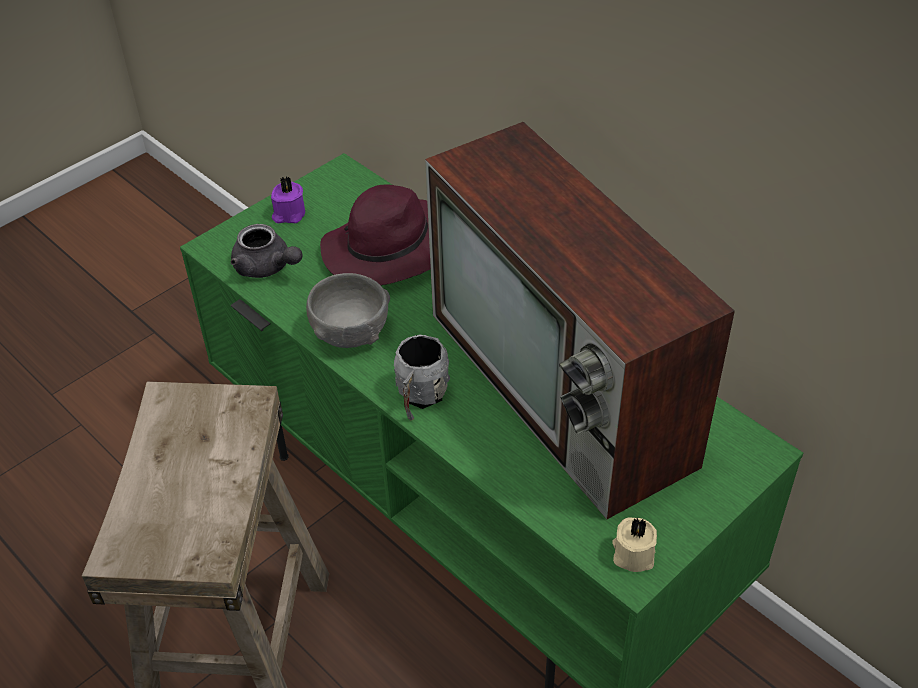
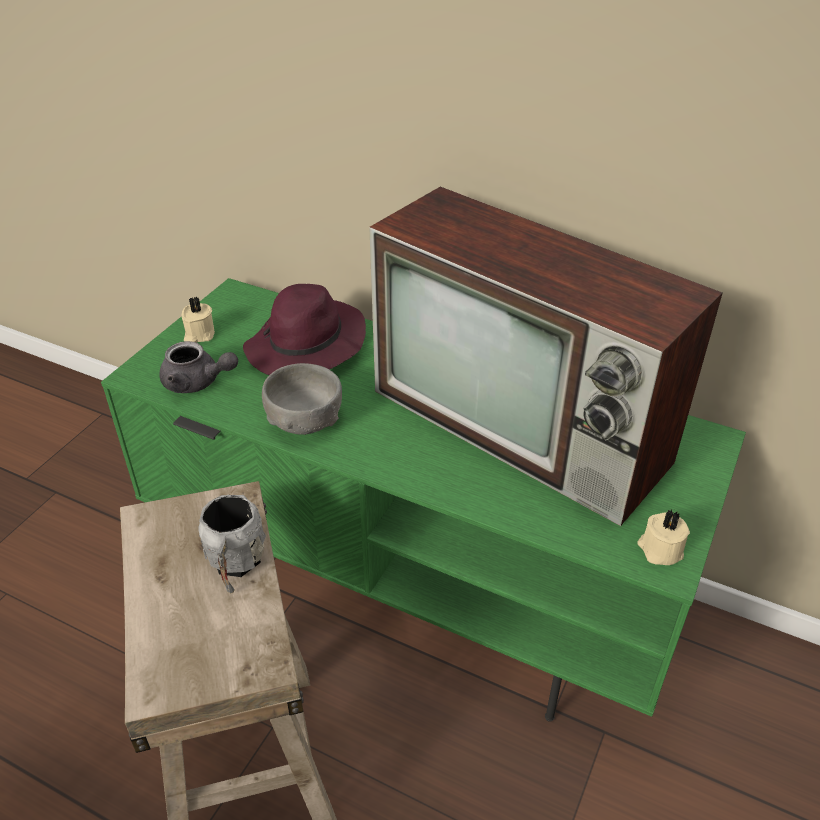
camera: 20 degrees left, 5 degrees down
purple candle [271,176,305,224] -> beige candle [182,297,215,343]
grey mug [394,334,450,420] -> grey mug moved to [199,495,266,594]

